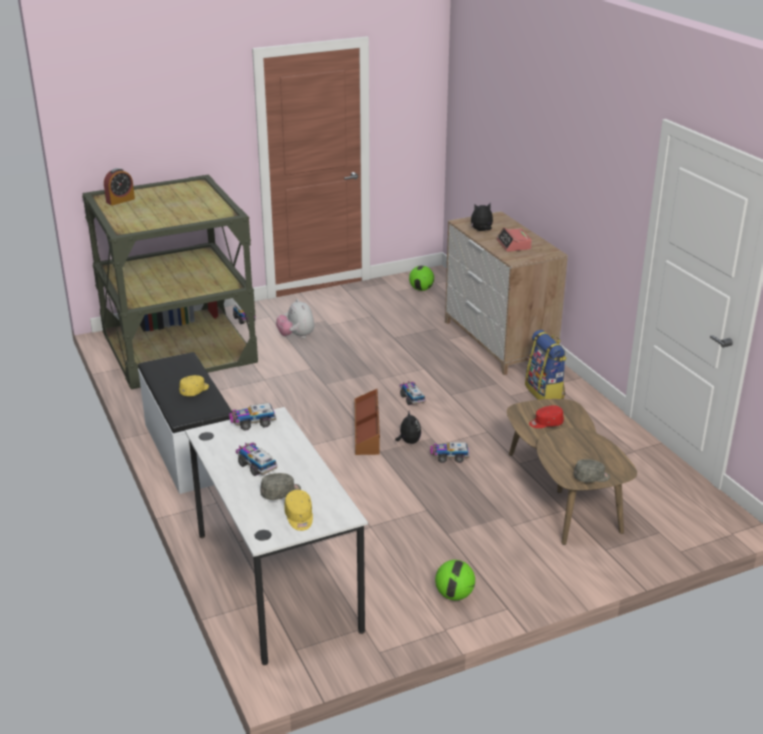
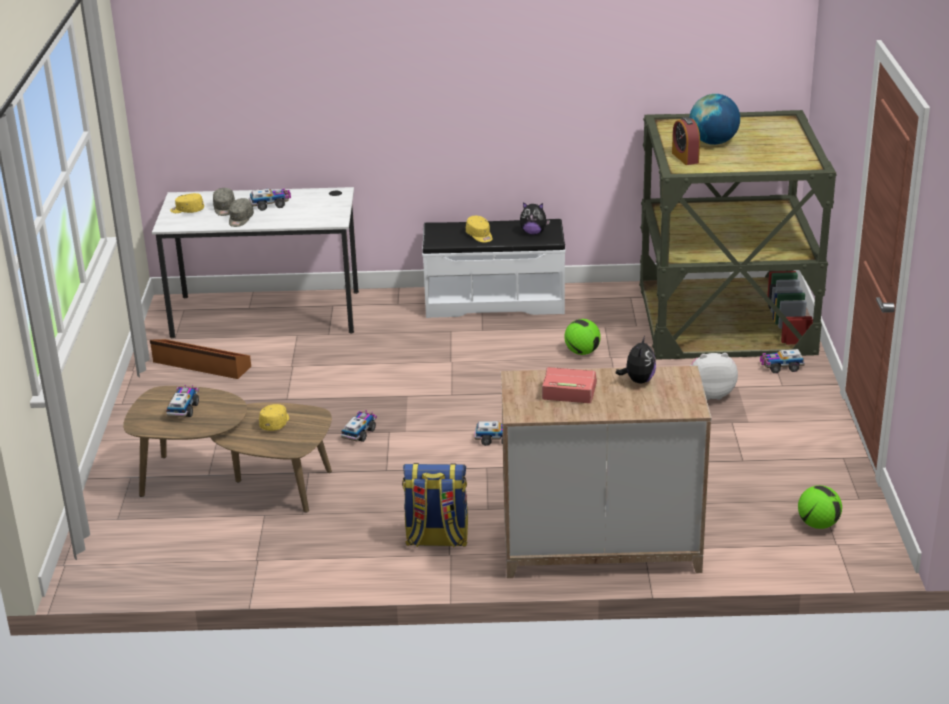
camera: 115 degrees right, 0 degrees up
alarm clock [104,168,135,206] -> alarm clock moved to [672,117,700,165]
toy truck [229,403,276,431] -> toy truck moved to [166,384,199,417]
brown storage box [354,389,380,455] -> brown storage box moved to [150,339,251,379]
plush toy [395,410,421,444] -> plush toy moved to [520,202,550,235]
football [435,560,475,600] -> football moved to [564,319,601,355]
red cap [529,406,564,428] -> yellow cap [259,404,289,431]
grey cap [573,459,610,483] -> grey cap moved to [229,198,254,227]
none -> globe [689,94,740,145]

